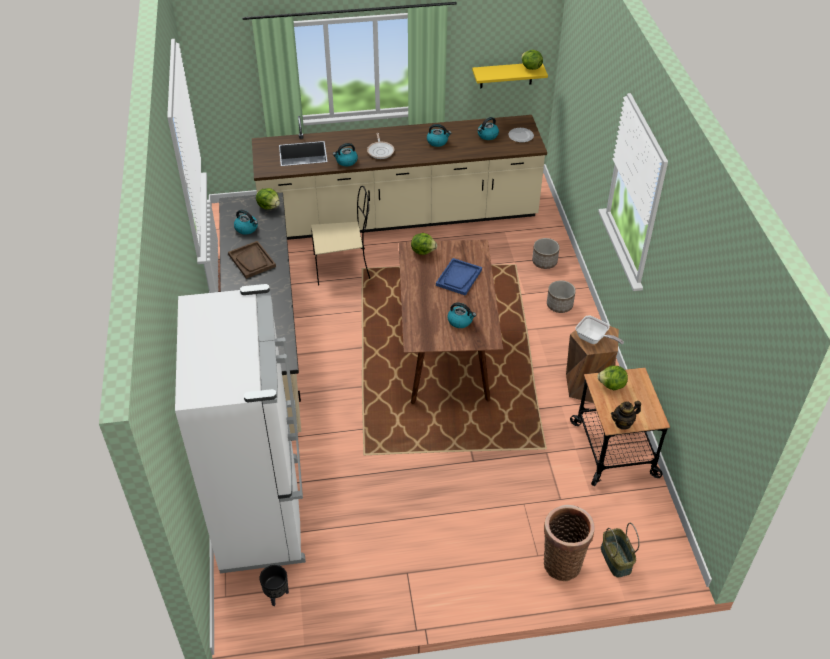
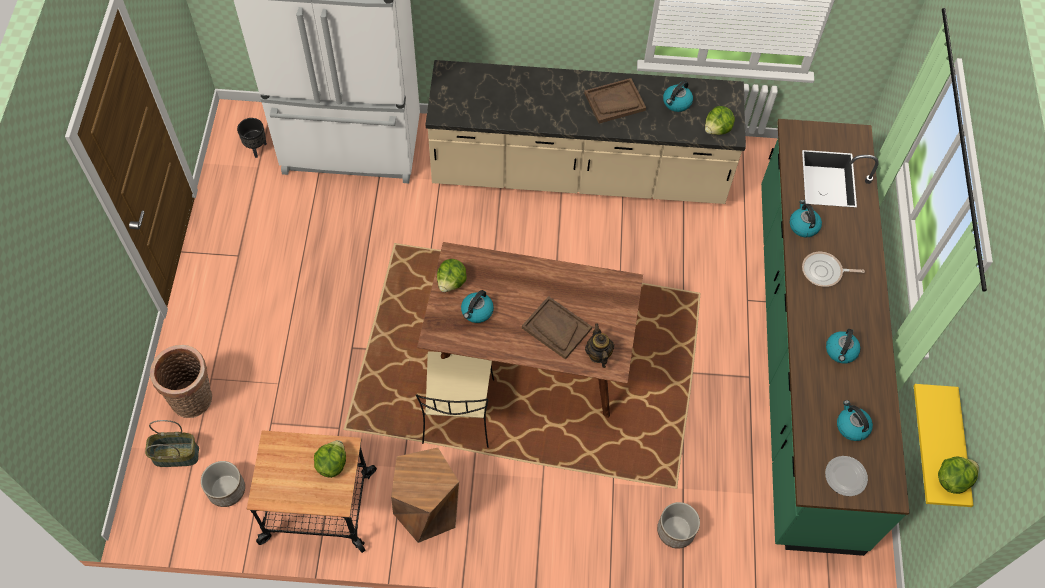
camera: 100 degrees right, 15 degrees up
beige counter [252,115,547,240] -> green counter [761,119,909,556]
beige chair [311,186,370,286] -> beige chair moved to [416,351,494,448]
lettuce [411,233,437,255] -> lettuce moved to [437,259,467,292]
blue tray [436,258,482,296] -> brown tray [522,296,592,360]
planter [547,280,576,313] -> planter moved to [201,461,245,507]
frying pan [576,315,624,344] -> none
teapot [611,401,641,430] -> teapot moved to [585,323,614,368]

